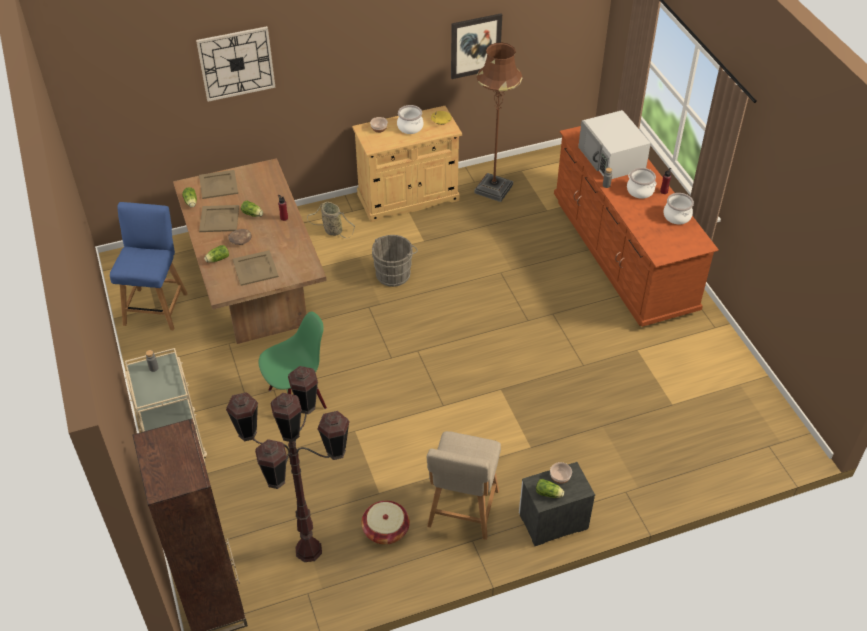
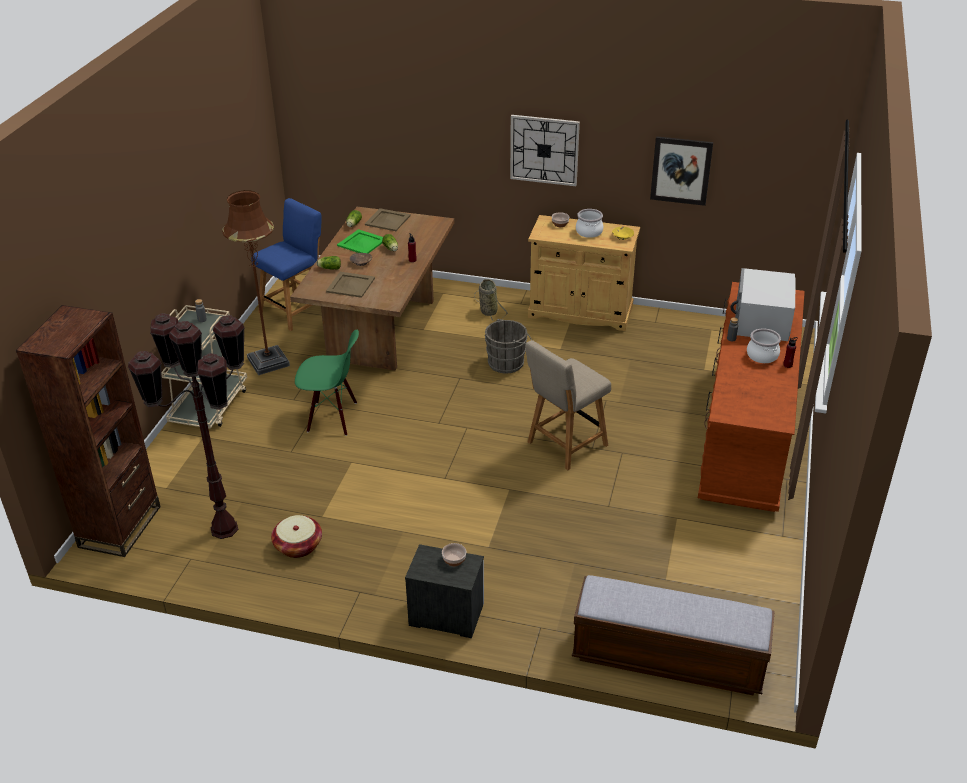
camera: 35 degrees right, 10 degrees down
wall clock [196,26,276,102] -> wall clock moved to [510,115,580,186]
beige tray [199,205,239,232] -> green tray [337,229,383,253]
beige chair [427,431,501,540] -> beige chair moved to [525,340,611,470]
brown floor lamp [474,42,523,202] -> brown floor lamp moved to [222,190,290,375]
lettuce [536,479,564,498] -> none
cooking pot [663,193,694,224] -> none
none -> bench [572,575,775,696]

